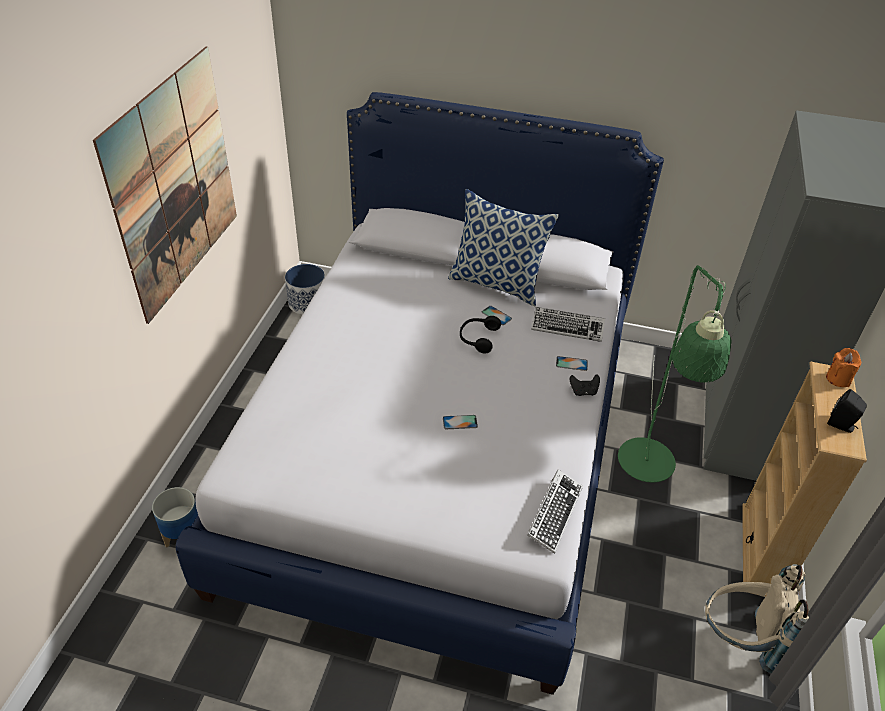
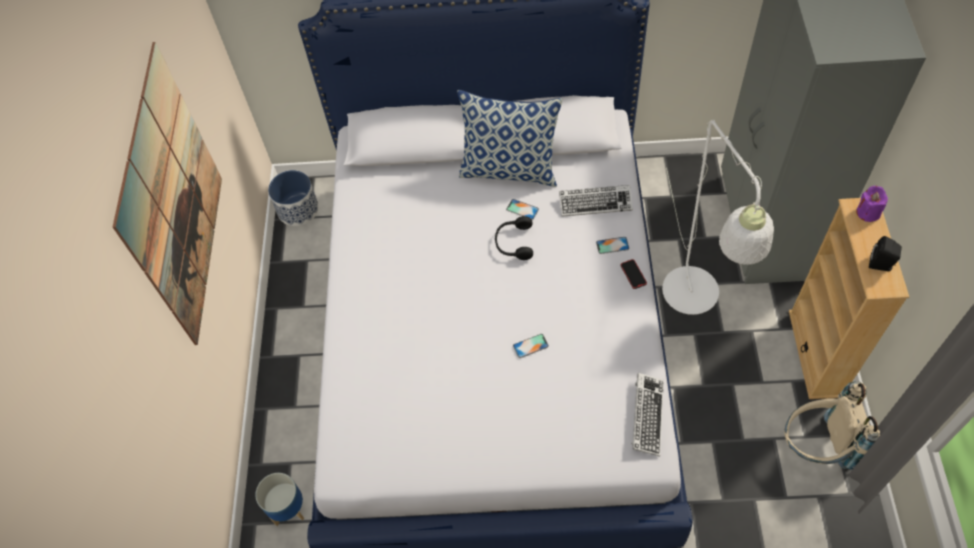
camera: 10 degrees left, 15 degrees up
black game controller [570,374,600,396] -> phone [620,259,647,289]
green floor lamp [618,265,732,483] -> white floor lamp [662,119,774,315]
orange candle [826,348,861,387] -> purple candle [856,186,888,222]

